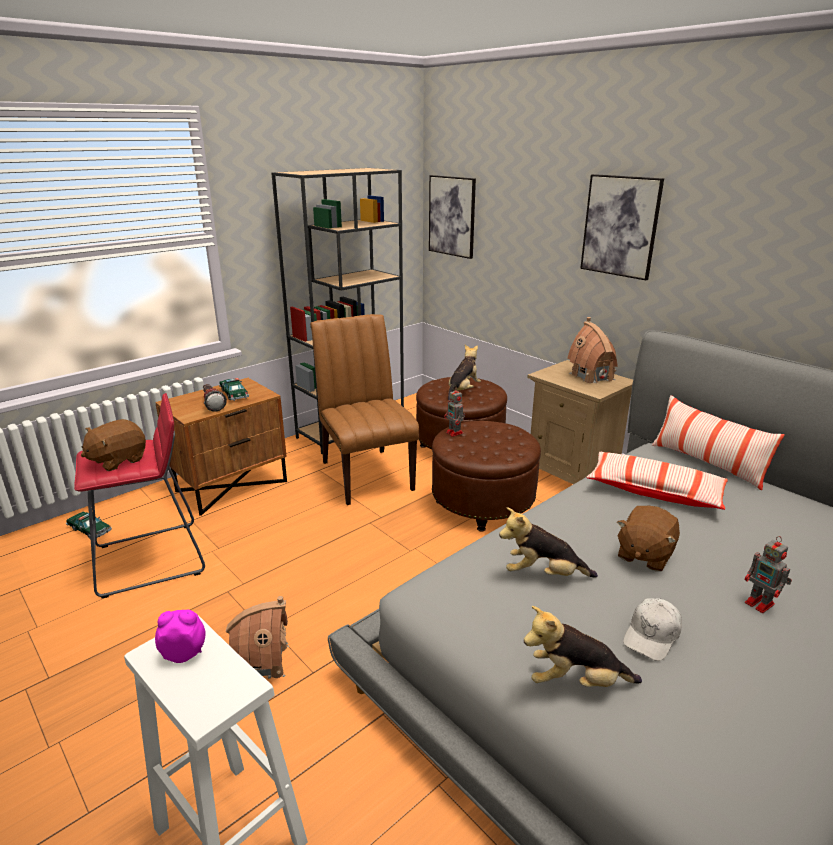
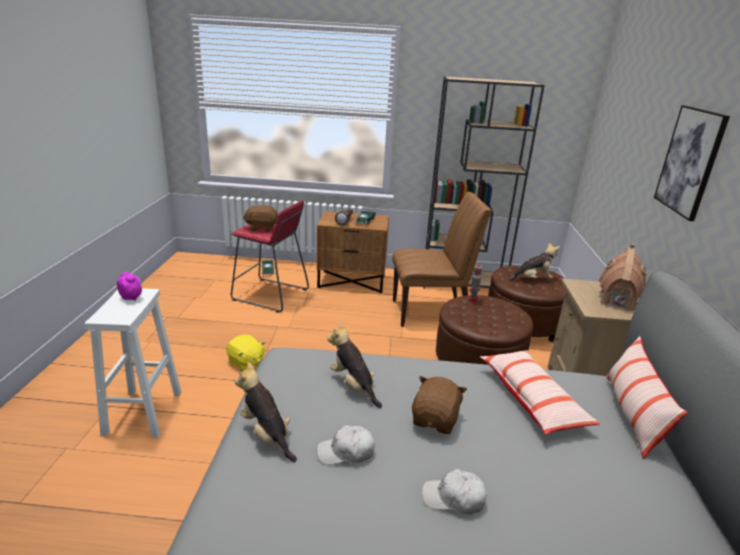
camera: 45 degrees right, 0 degrees up
toy house [226,596,289,679] -> yellow plush toy [226,335,266,372]
brown chair [310,314,419,505] -> brown chair turned 60 degrees clockwise [392,191,492,326]
picture [429,175,476,259] -> none
brown plush toy [617,506,680,572] -> brown plush toy turned 120 degrees clockwise [412,376,467,434]
toy robot [745,536,792,613] -> white cap [422,469,487,514]

